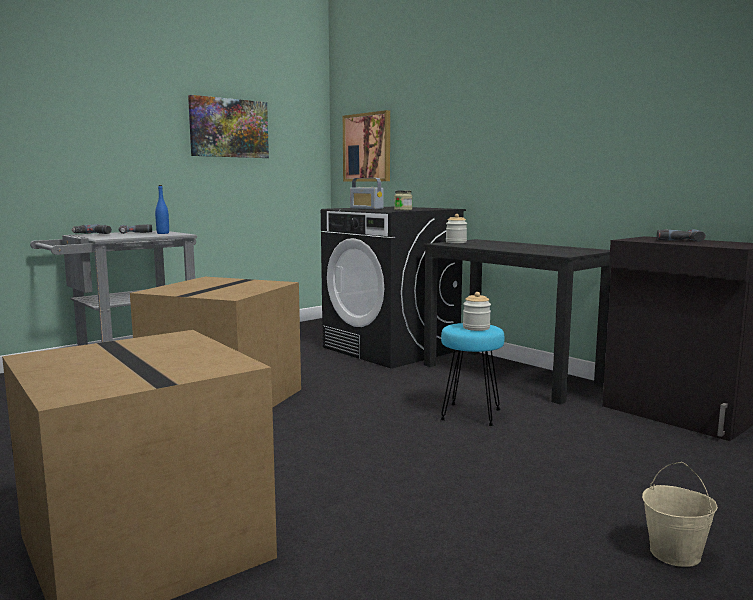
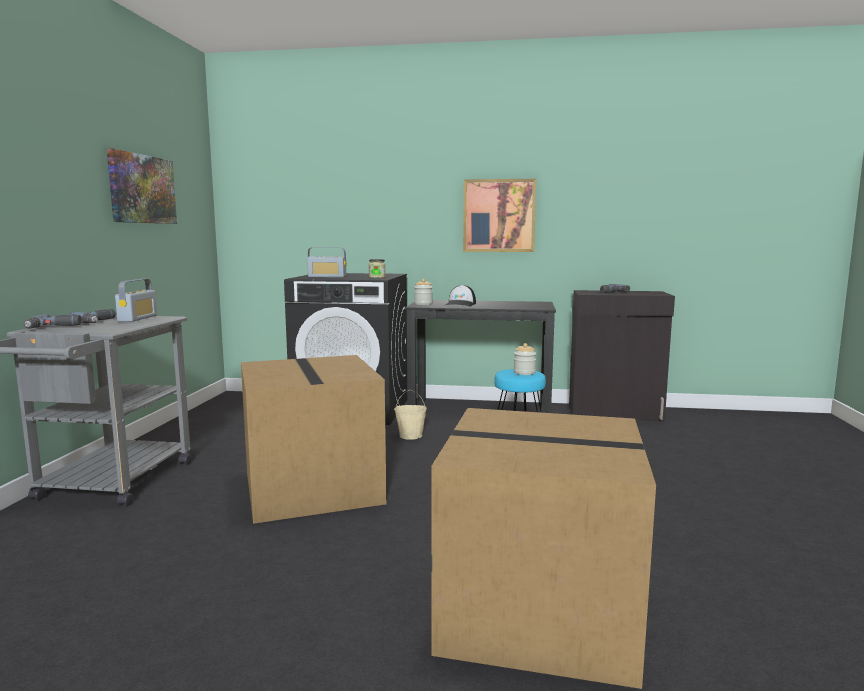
camera: 40 degrees left, 0 degrees up
blue bottle [155,185,169,234] -> radio [115,279,157,322]
picture [343,110,390,182] -> picture moved to [463,179,536,252]
beige bucket [642,462,718,567] -> beige bucket moved to [394,390,427,440]
none -> cap [444,285,476,307]

